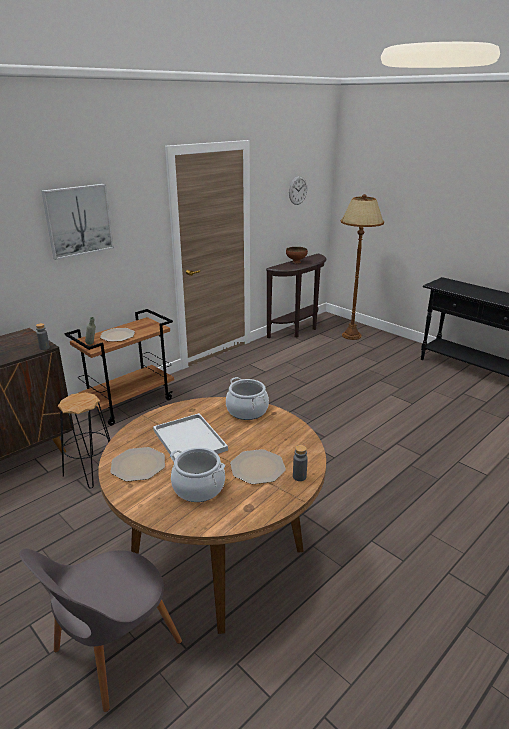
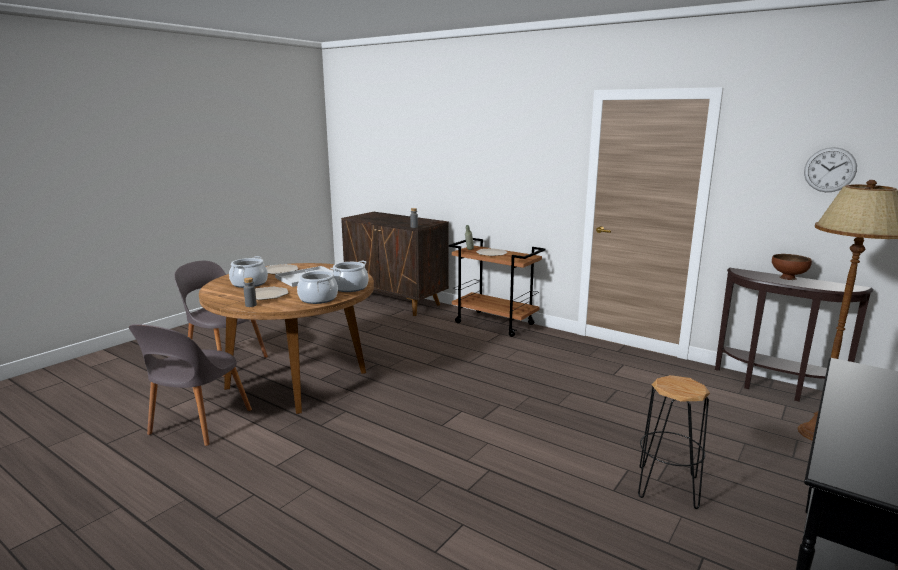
camera: 80 degrees right, 10 degrees down
picture [42,184,114,260] -> none
black stool [58,392,110,489] -> black stool moved to [638,375,710,509]
none -> grey chair [129,324,252,446]
none -> cooking pot [297,269,338,304]

